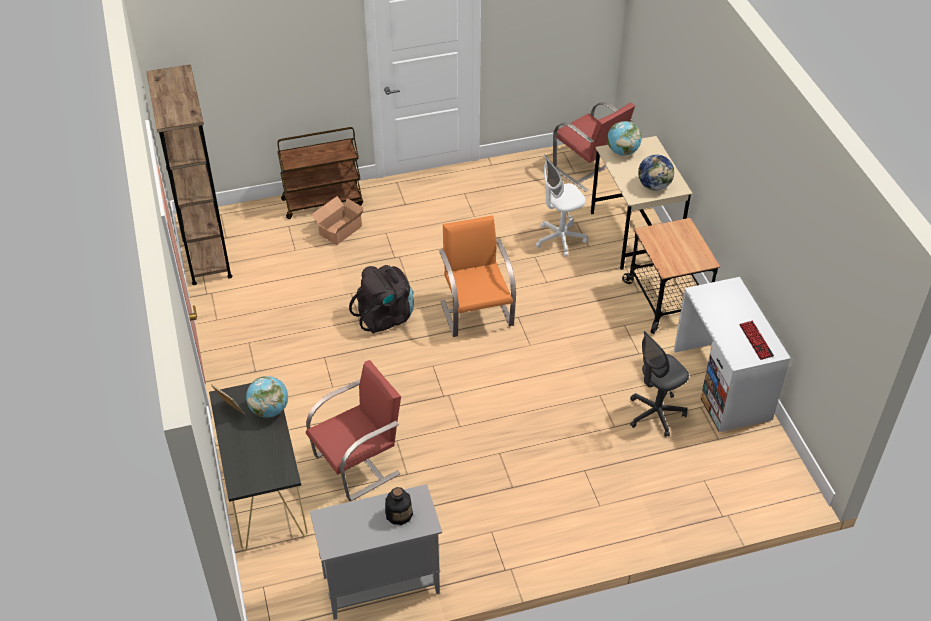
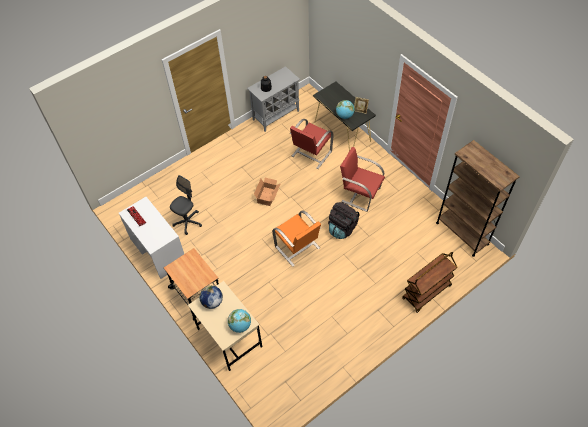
camera: 160 degrees right, 10 degrees up
cardboard box [312,196,364,245] -> cardboard box moved to [254,178,280,206]
white office chair [536,154,587,257] -> none
red chair [553,102,635,192] -> red chair moved to [340,147,385,212]

